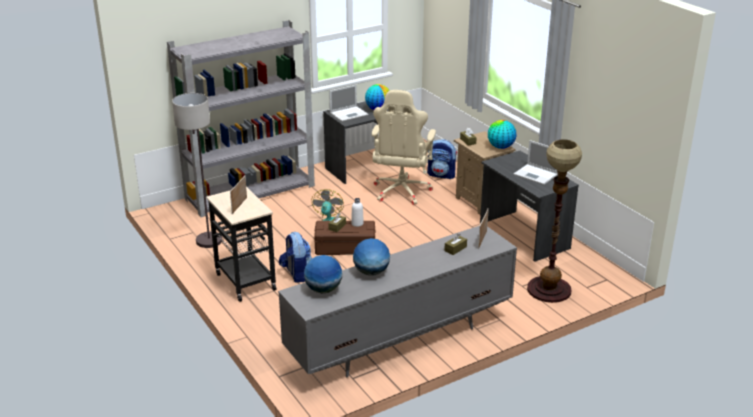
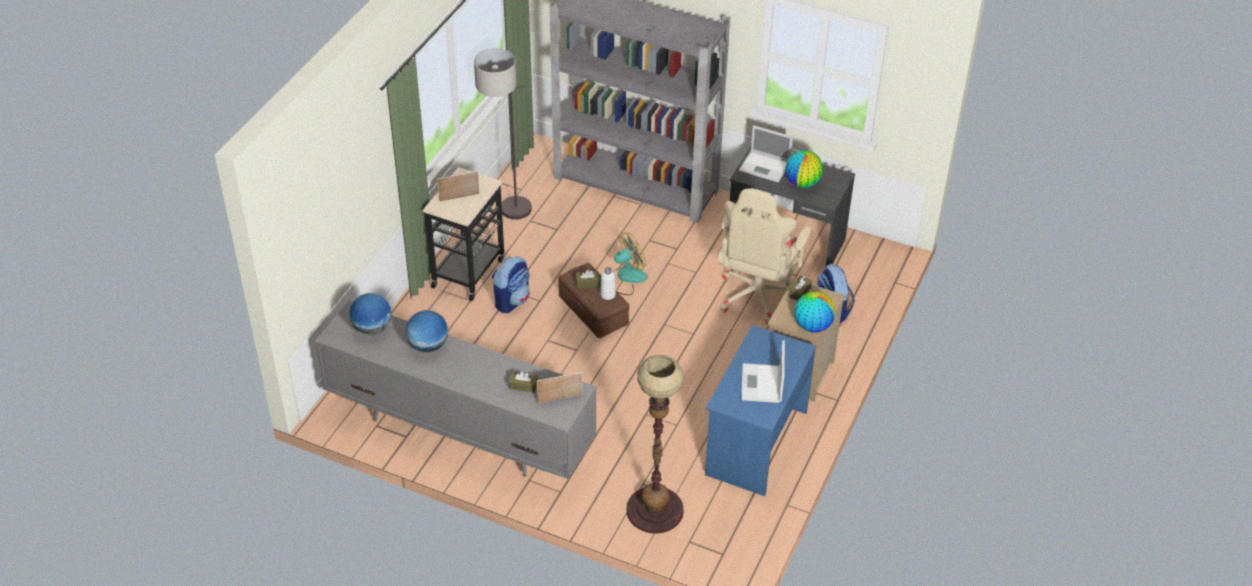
camera: 55 degrees right, 15 degrees up
beige office chair [372,90,436,205] -> beige office chair turned 45 degrees counterclockwise [718,189,811,325]
grey desk [480,151,579,262] -> blue desk [705,325,816,496]

